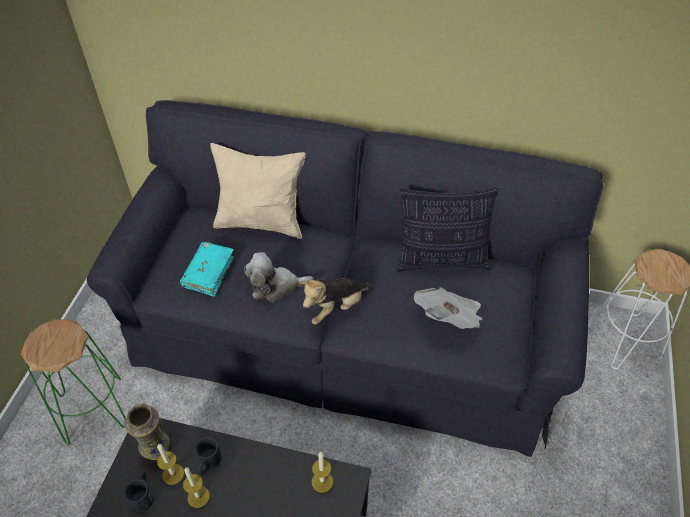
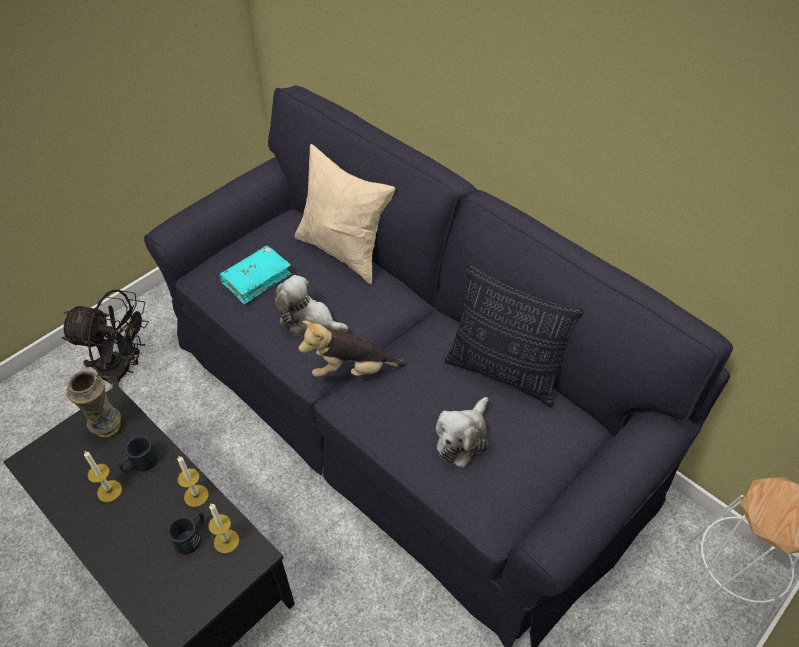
camera: 30 degrees right, 0 degrees up
green stool [21,319,126,445] -> black fan [61,290,149,388]
black mug [123,471,154,512] -> black mug moved to [167,511,204,554]
candle [157,444,184,485] -> candle moved to [177,456,209,507]
newspaper [414,287,482,329] -> plush toy [436,397,489,468]

